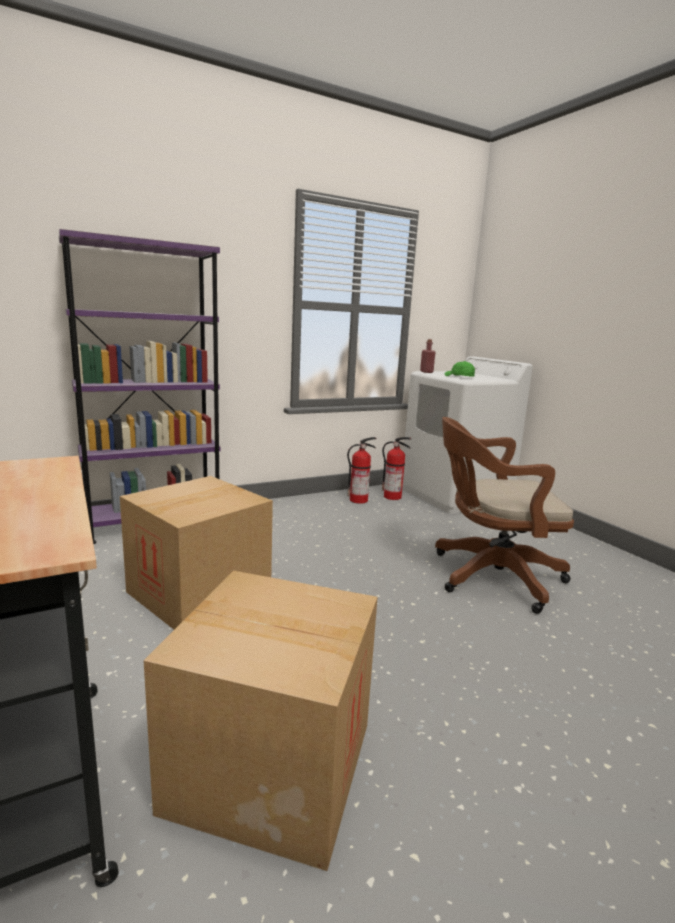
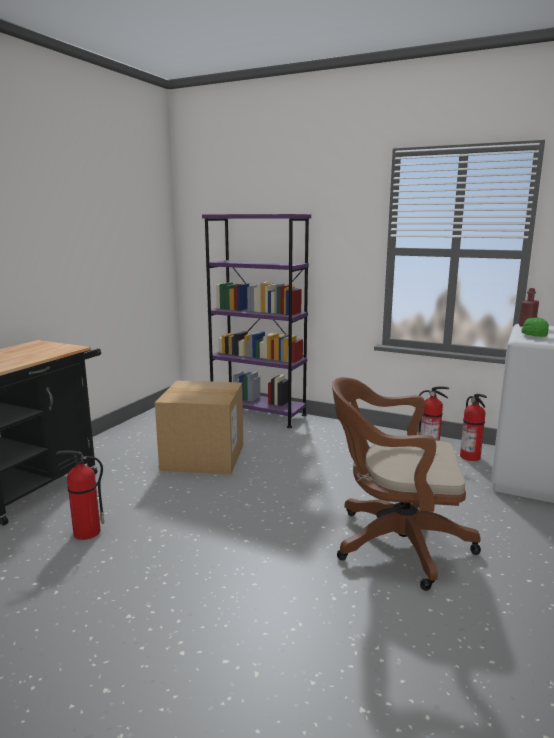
camera: 55 degrees right, 0 degrees up
cardboard box [144,571,378,871] -> fire extinguisher [56,451,104,540]
brown office chair [435,417,574,614] -> brown office chair turned 45 degrees counterclockwise [332,377,481,591]

